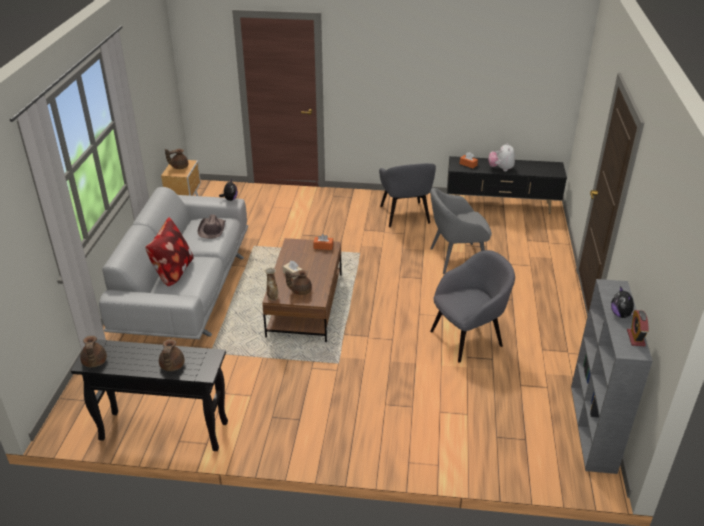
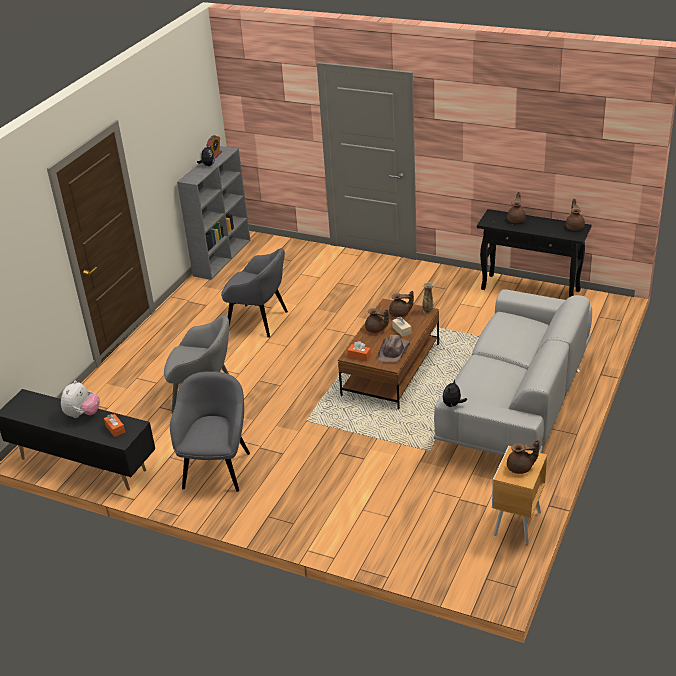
camera: 160 degrees left, 0 degrees up
pillow [145,217,194,286] -> none
brown hat [198,214,225,239] -> brown hat moved to [377,335,411,362]
grey armchair [430,250,515,363] -> grey armchair turned 150 degrees counterclockwise [221,248,288,338]
none -> brown teapot [365,308,389,333]

